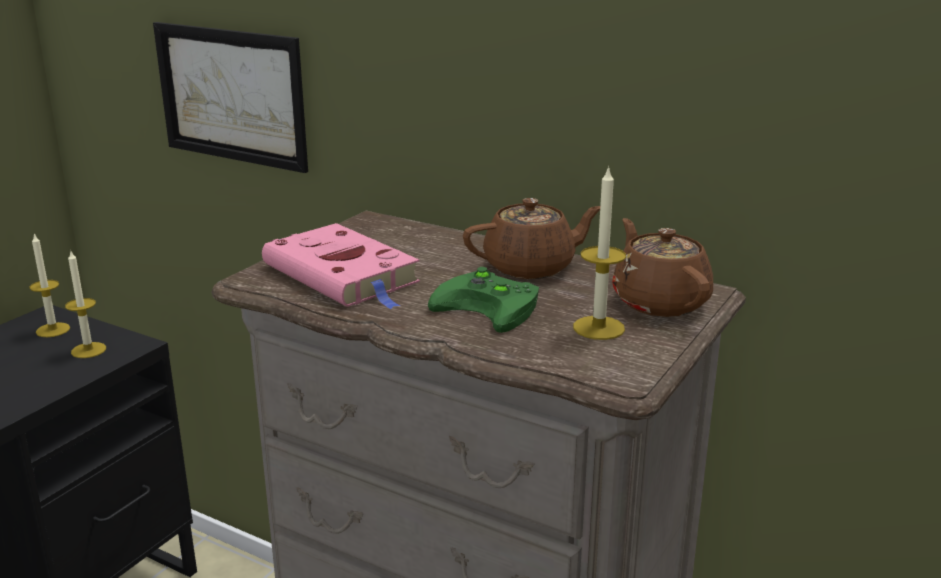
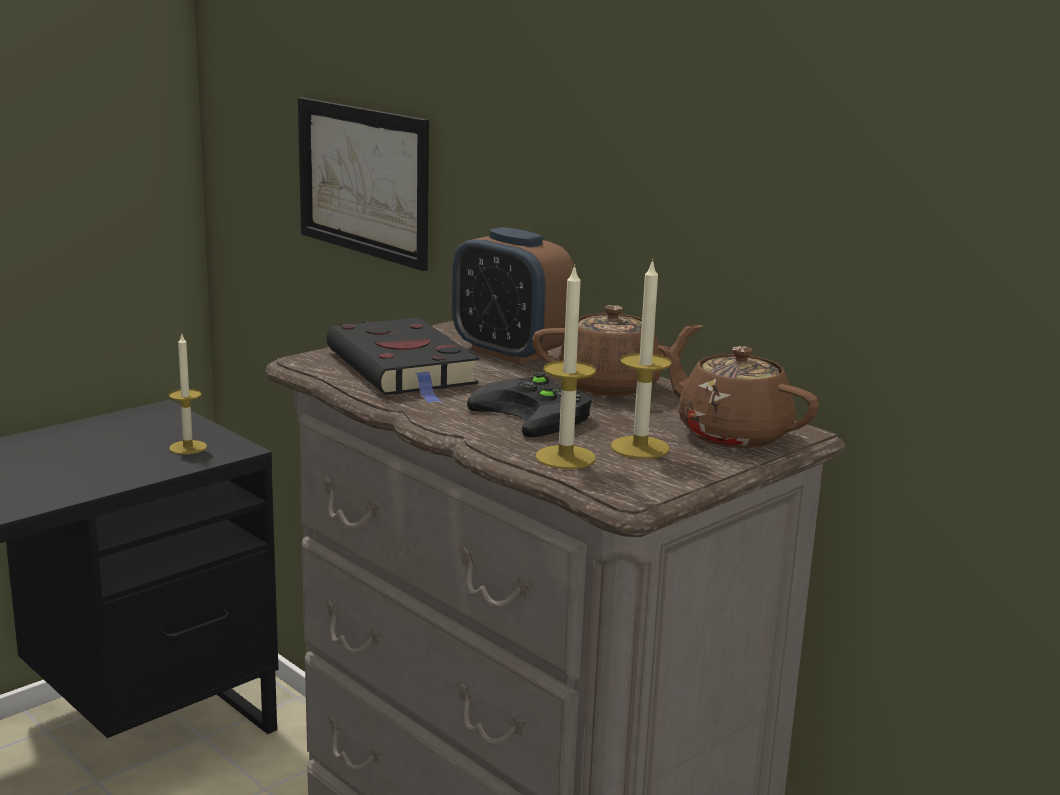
camera: 15 degrees right, 5 degrees down
candle [29,233,70,337] -> candle moved to [536,264,596,469]
pink book [262,223,420,309] -> black book [327,318,479,403]
green game controller [428,267,539,333] -> black game controller [467,372,592,437]
brown teapot [612,218,713,317] -> brown teapot turned 45 degrees counterclockwise [657,345,819,448]
none -> alarm clock [452,227,574,364]

